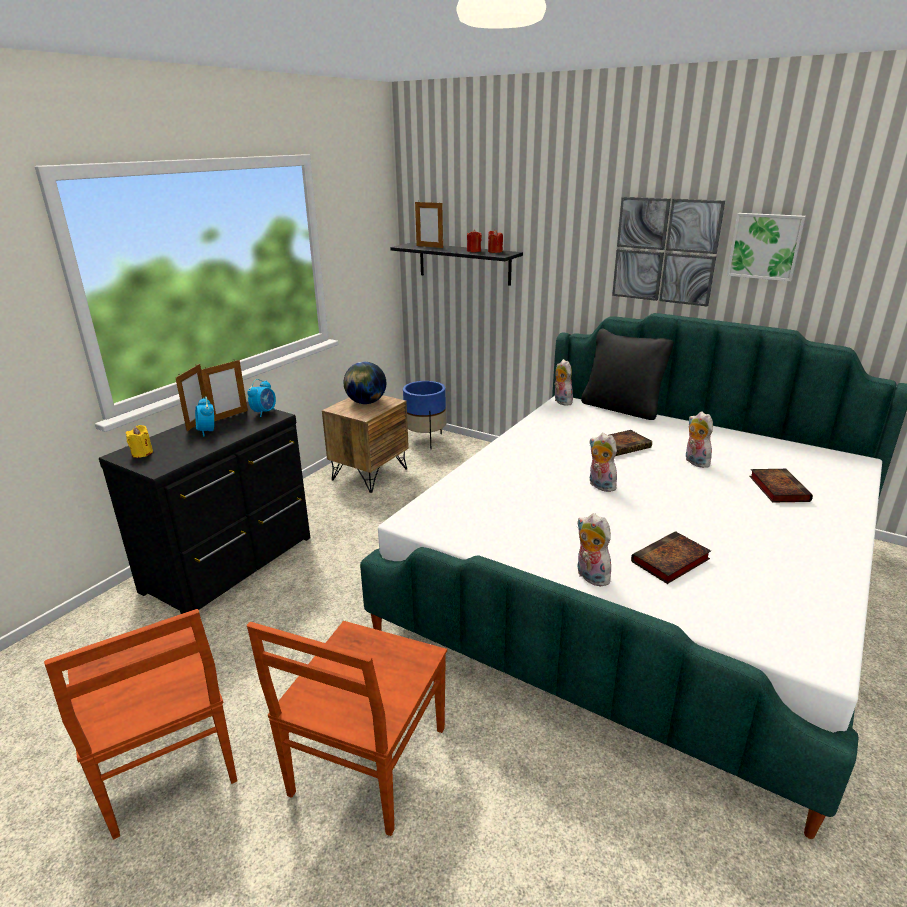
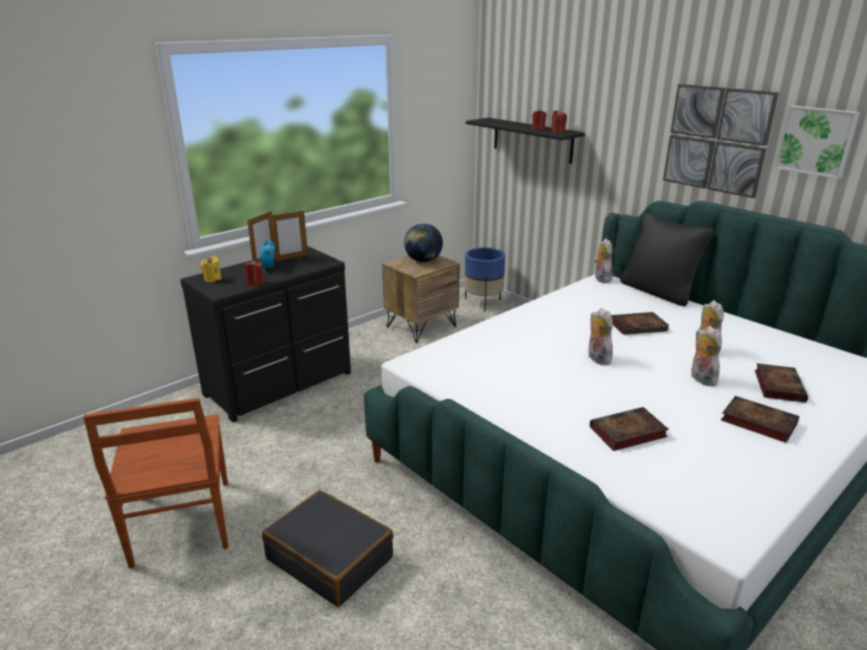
camera: 15 degrees right, 0 degrees up
alarm clock [247,379,276,417] -> none
brown chair [247,621,447,836] -> black suitcase [262,490,394,607]
picture frame [415,200,443,248] -> none
plush toy [577,513,611,586] -> plush toy moved to [691,326,722,386]
none -> red candle [245,260,264,286]
none -> book [721,396,799,443]

